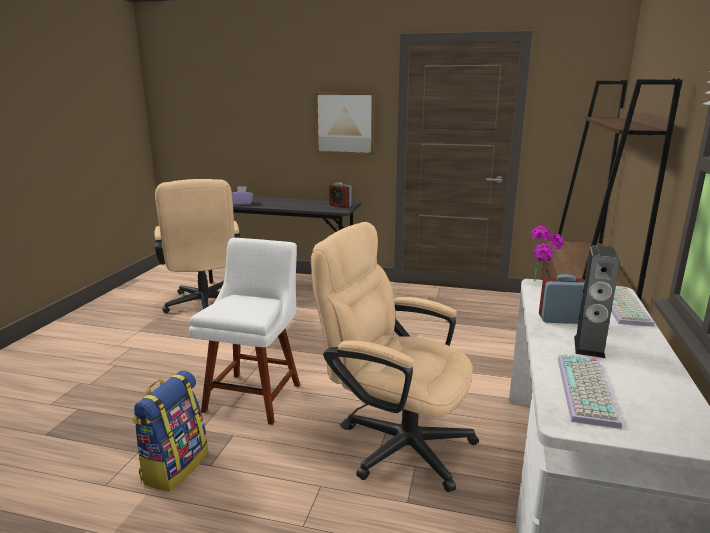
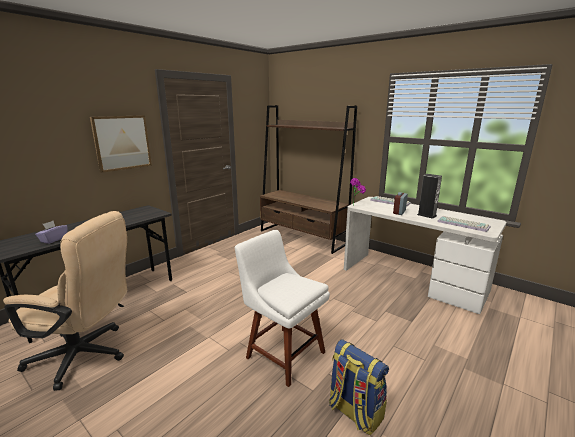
camera: 65 degrees left, 0 degrees up
beige office chair [311,222,479,492] -> none
alarm clock [329,182,351,208] -> none

